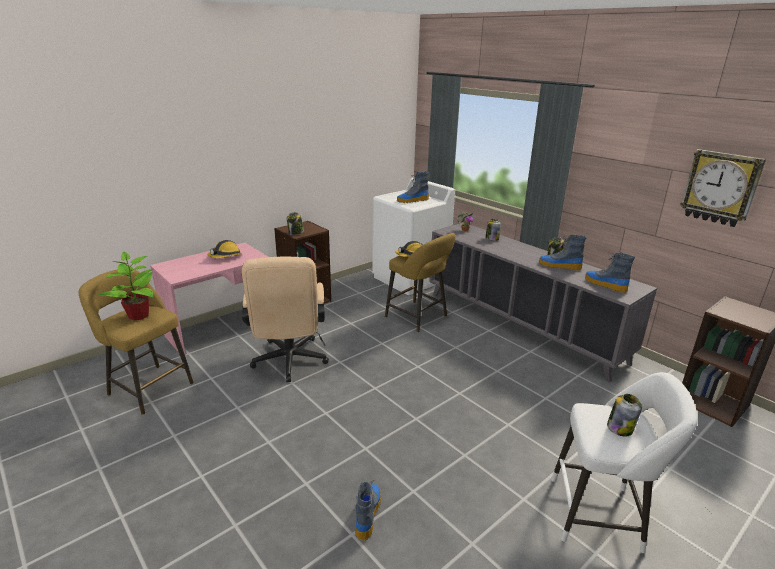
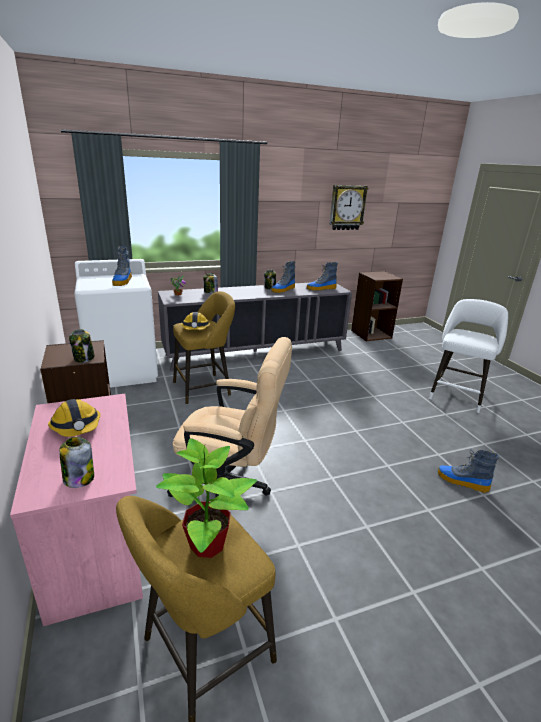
camera: 70 degrees left, 0 degrees up
jar [607,394,642,437] -> jar moved to [59,437,94,488]

